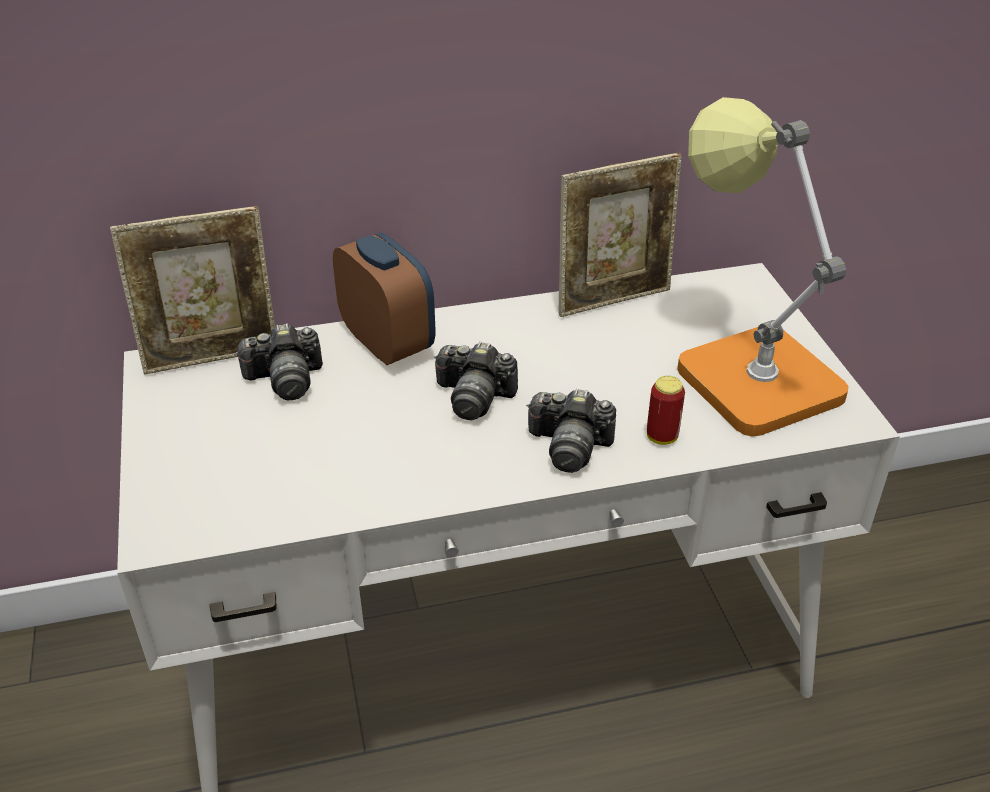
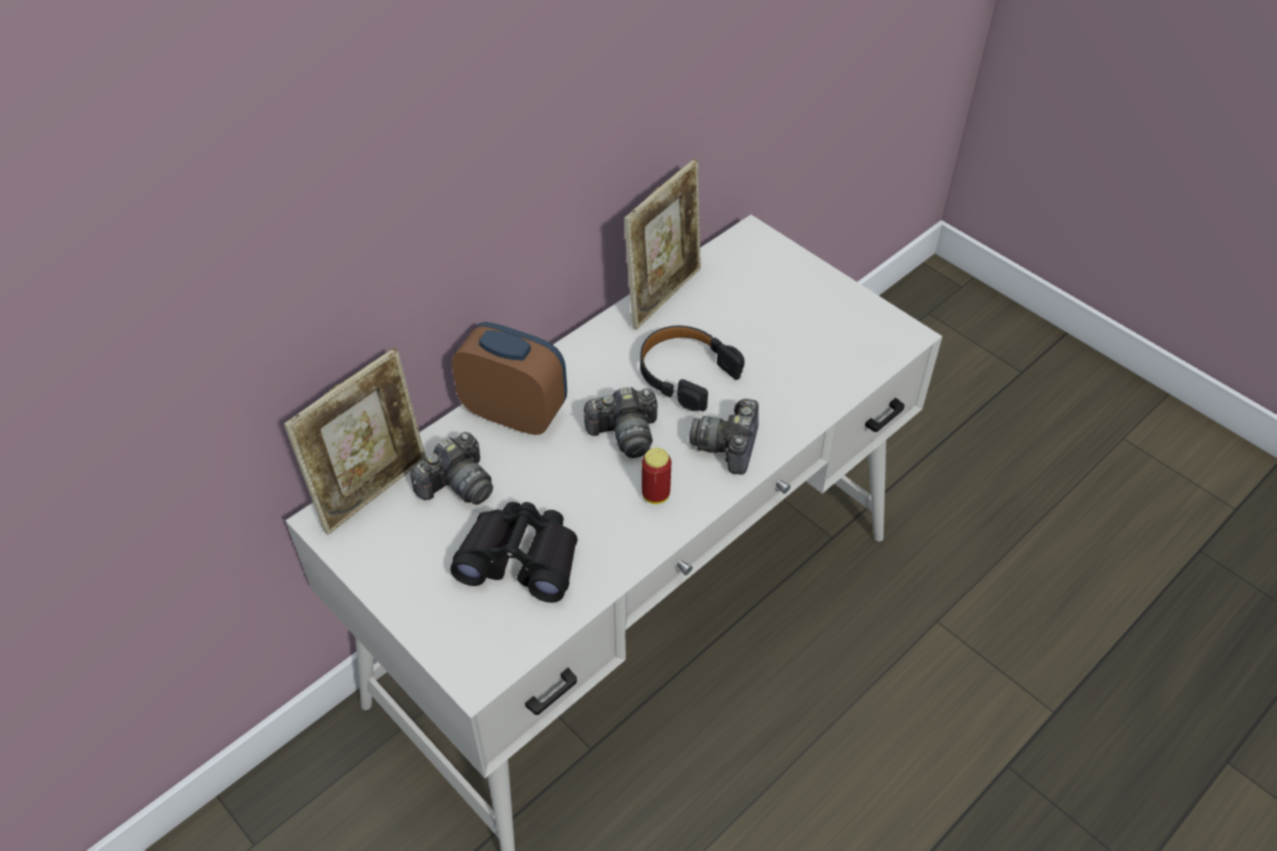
camera: 30 degrees left, 10 degrees up
camera [526,389,616,473] -> camera turned 120 degrees clockwise [689,399,759,475]
can [647,376,685,445] -> can moved to [642,448,671,504]
table lamp [677,97,849,437] -> none
none -> black binoculars [450,502,578,603]
none -> black headphones [640,326,745,411]

